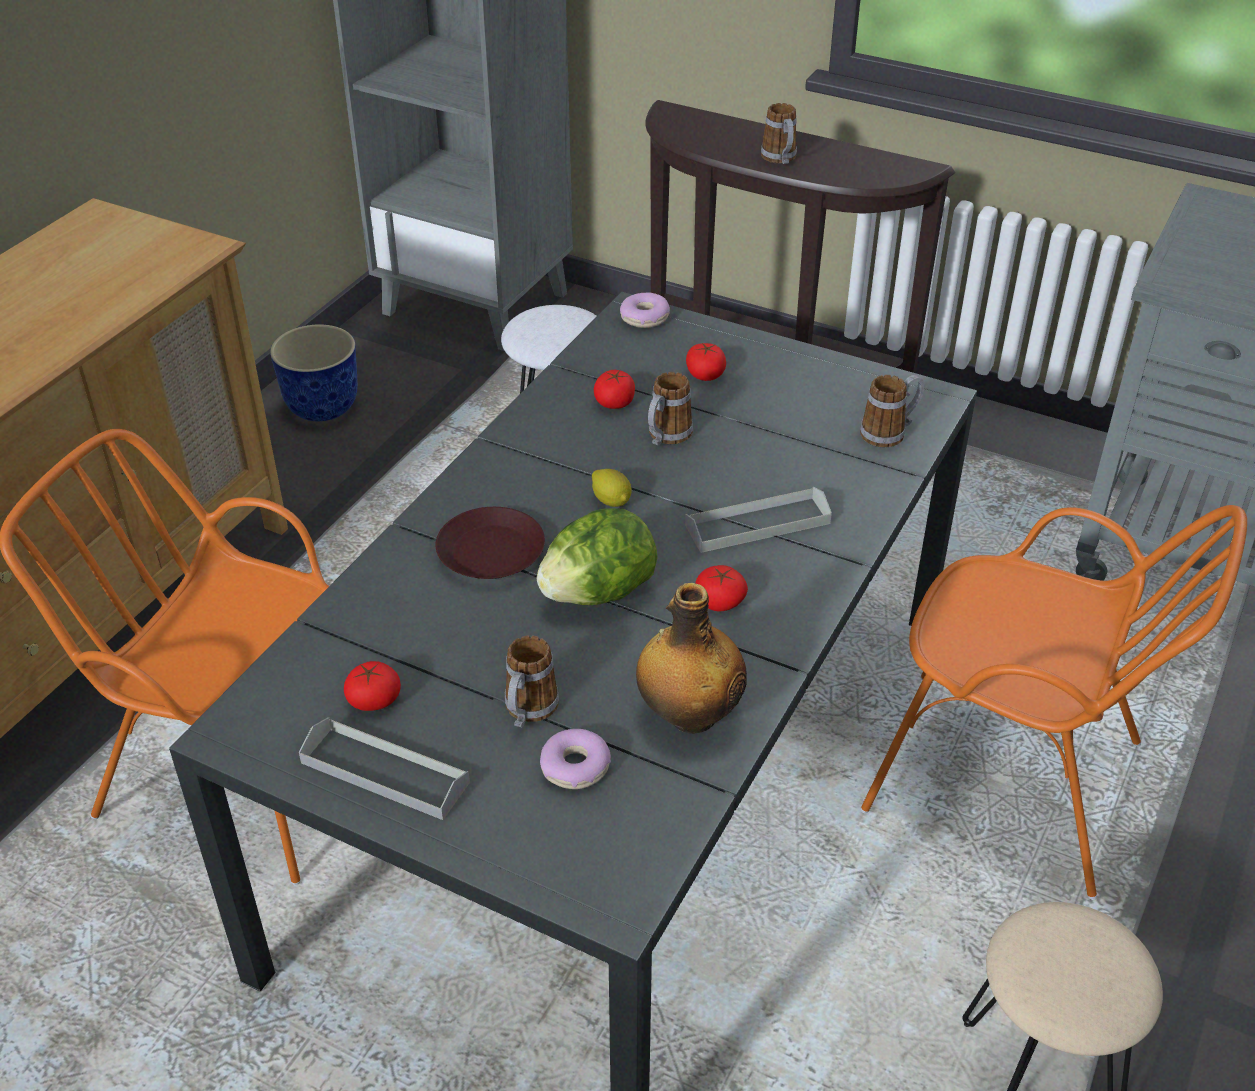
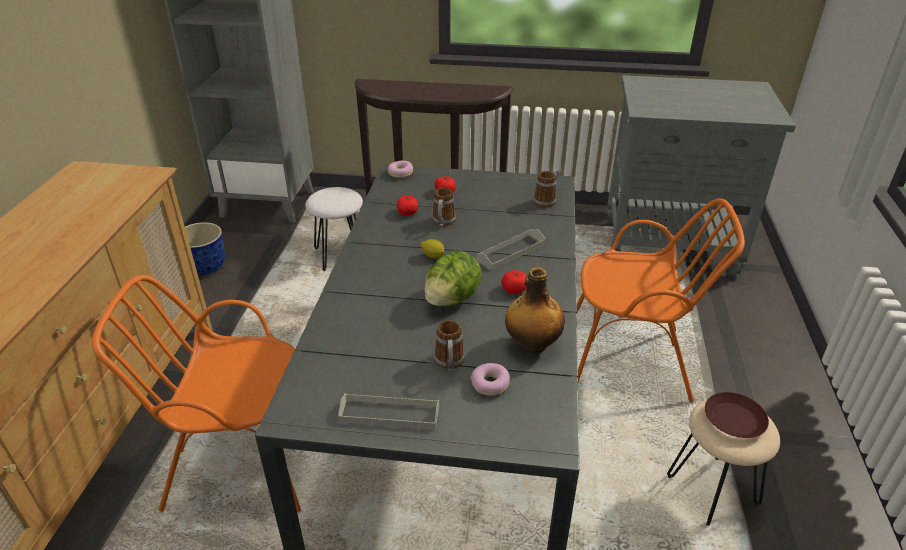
camera: 20 degrees left, 5 degrees down
tomato [344,661,401,711] -> none
brown plate [436,507,545,579] -> brown plate moved to [705,392,769,438]
mug [761,103,797,164] -> none

